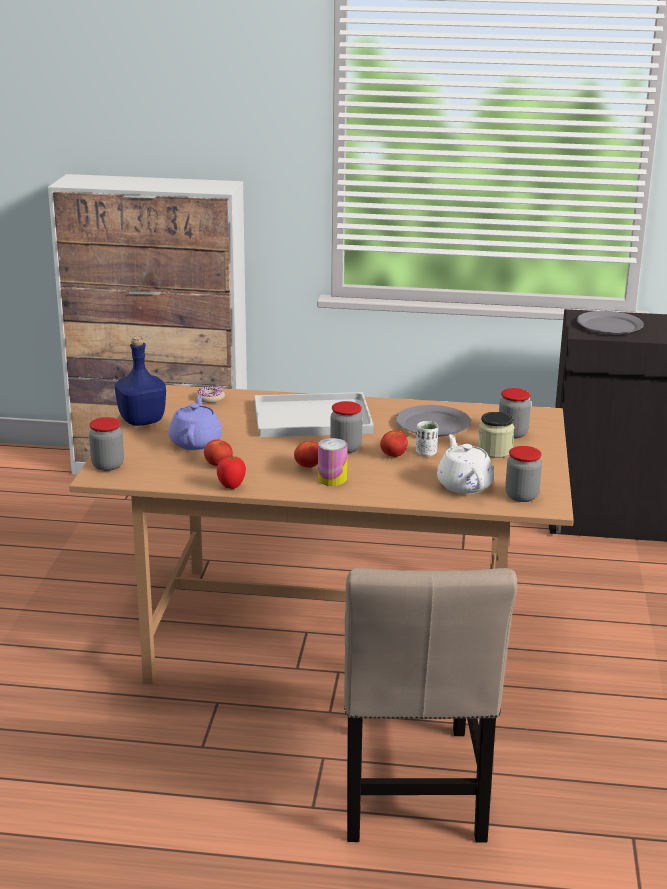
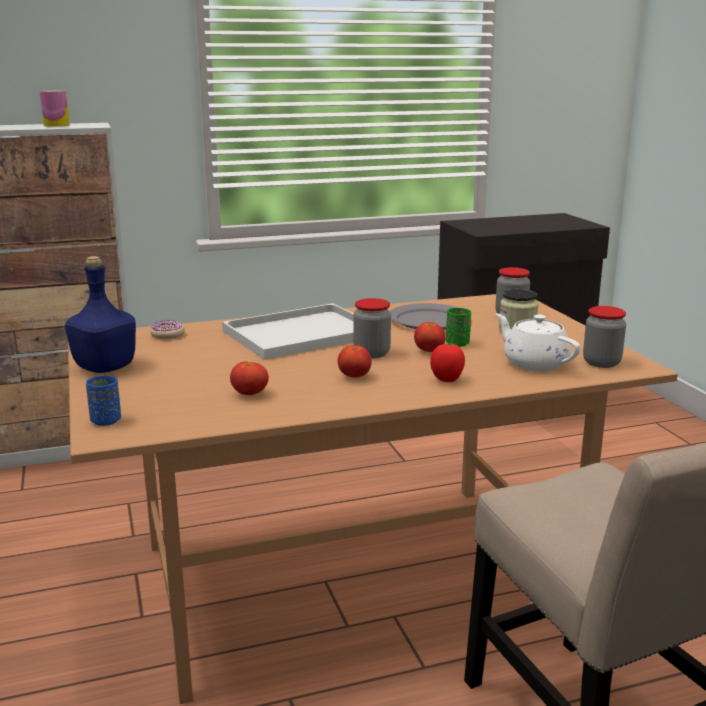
camera: 25 degrees left, 5 degrees down
jar [89,417,124,471] -> blue cup [86,376,121,426]
purple teapot [169,395,222,450] -> none
tomato [217,456,246,489] -> tomato moved to [430,343,465,382]
can [318,438,348,486] -> can moved to [40,91,70,127]
white cup [416,421,438,457] -> green cup [446,308,471,347]
grey plate [577,311,644,335] -> none

